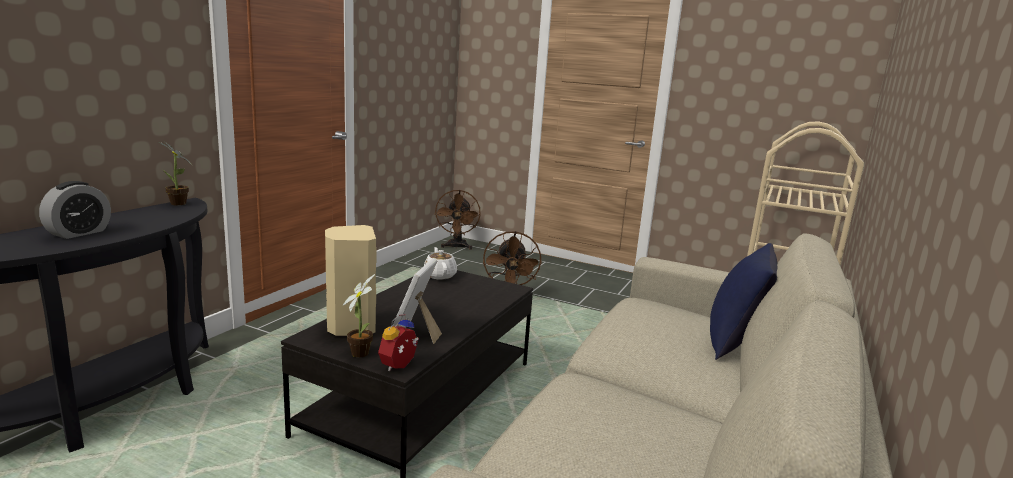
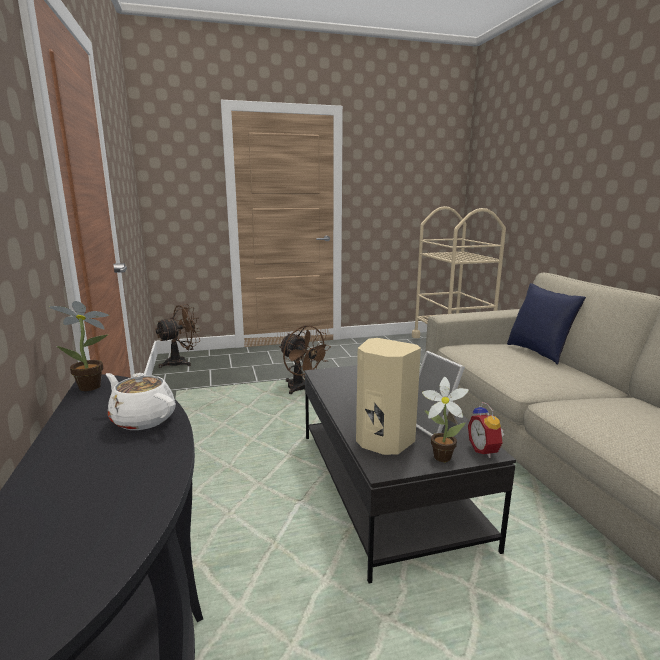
camera: 40 degrees left, 0 degrees up
alarm clock [39,181,111,239] -> none
white teapot [424,247,457,280] -> white teapot moved to [106,373,176,430]
brown fan [434,190,481,250] -> brown fan turned 90 degrees counterclockwise [156,304,201,368]

